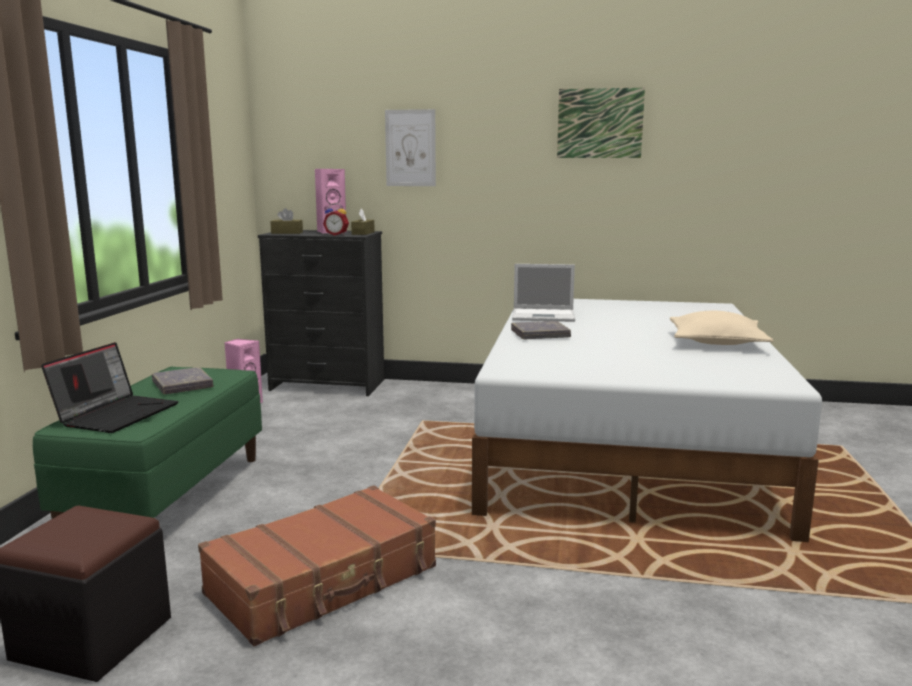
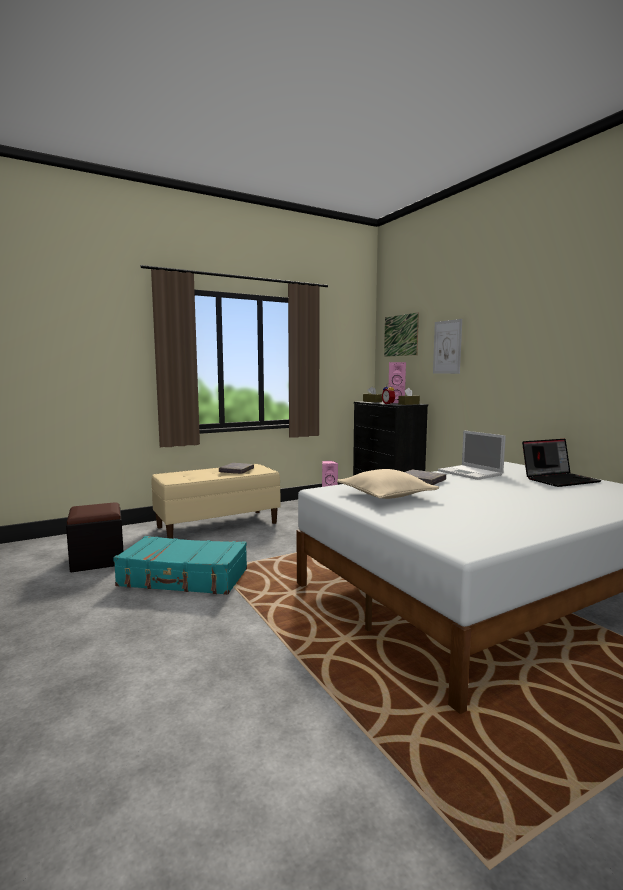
camera: 50 degrees right, 5 degrees down
green bench [33,367,262,519] -> beige bench [152,464,281,539]
laptop [41,342,178,433] -> laptop moved to [522,439,602,487]
brown suitcase [198,485,436,646] -> turquoise suitcase [113,536,247,595]
picture [557,87,645,158] -> picture moved to [384,312,419,357]
beige pillow [670,311,773,345] -> beige pillow moved to [337,469,439,499]

